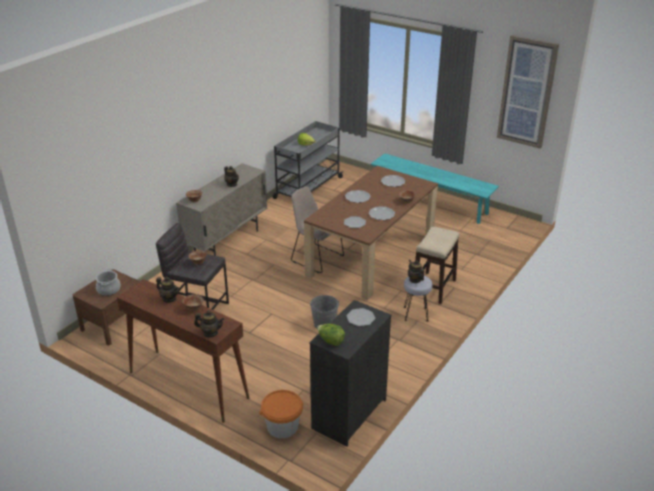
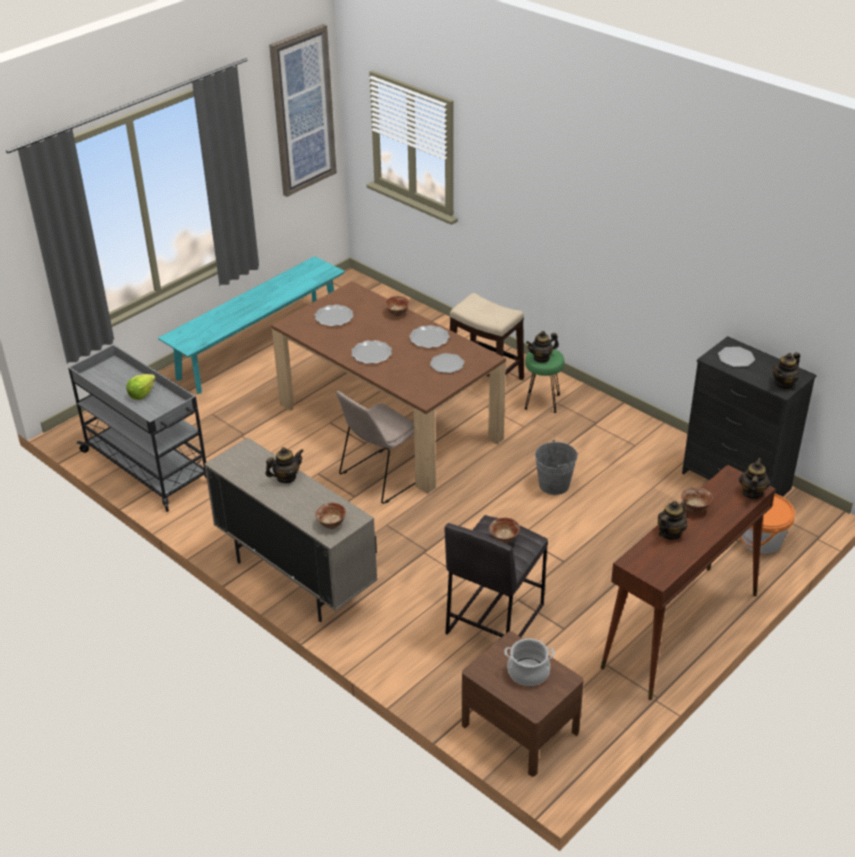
camera: 80 degrees left, 5 degrees up
lettuce [317,324,345,346] -> teapot [773,352,800,390]
grey stool [404,276,433,321] -> green stool [524,349,564,413]

